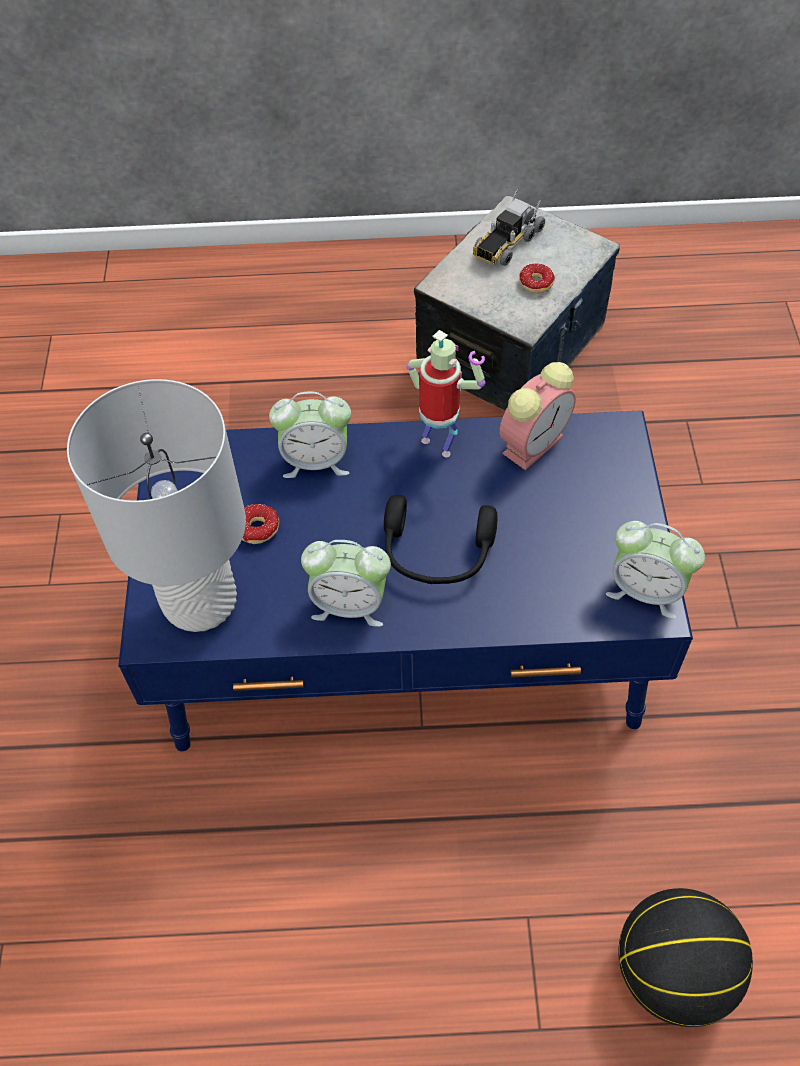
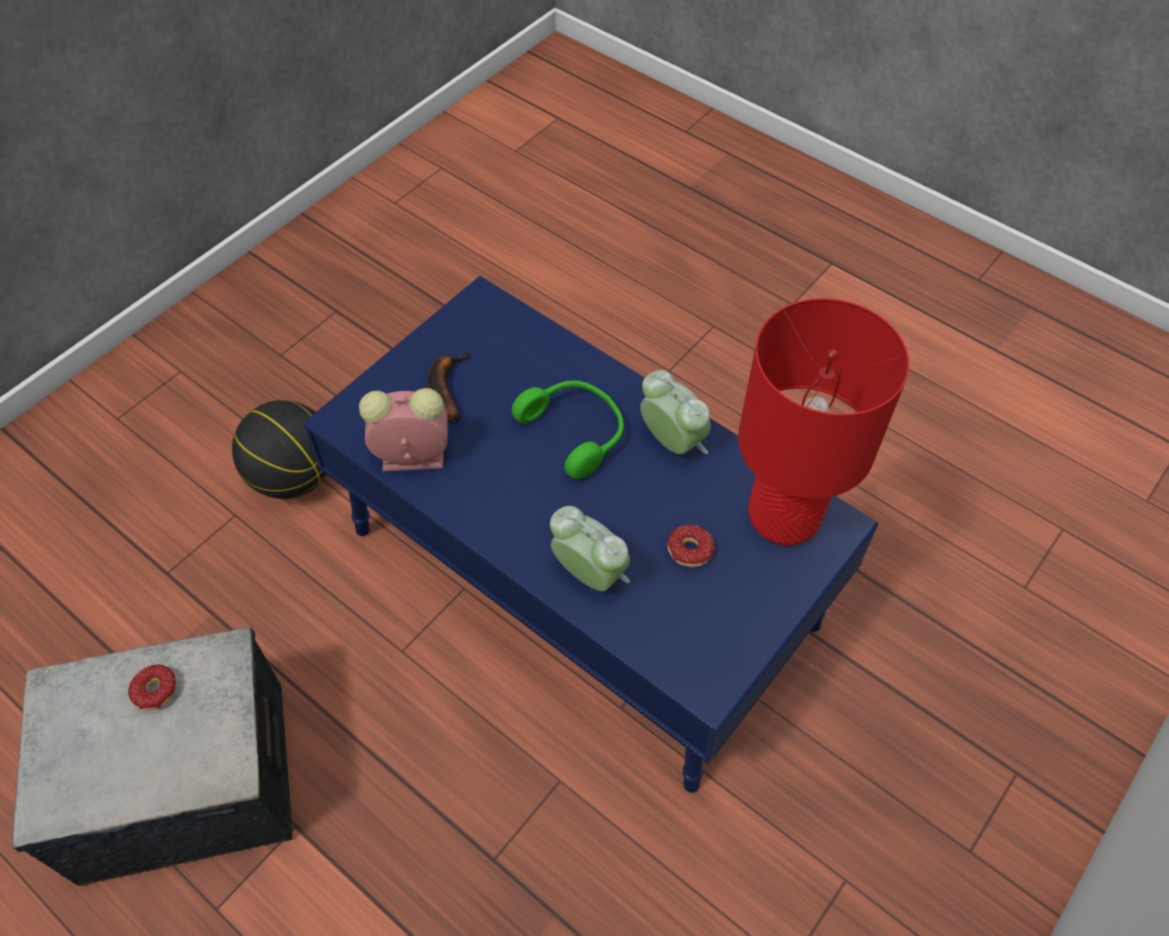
camera: 140 degrees left, 0 degrees up
grey table lamp [67,379,246,632] -> red table lamp [738,298,909,546]
black headphones [384,495,497,584] -> green headphones [512,381,624,479]
toy robot [407,330,485,457] -> none
toy truck [473,190,545,266] -> none
alarm clock [606,521,705,619] -> none
basketball [618,888,753,1027] -> basketball moved to [232,400,327,499]
none -> banana [428,352,470,420]

